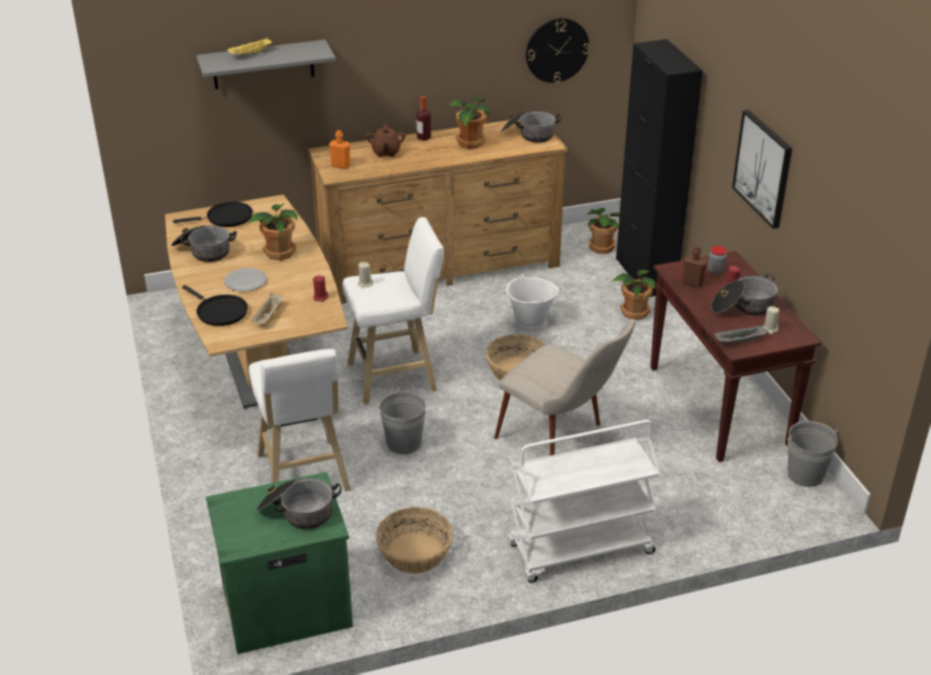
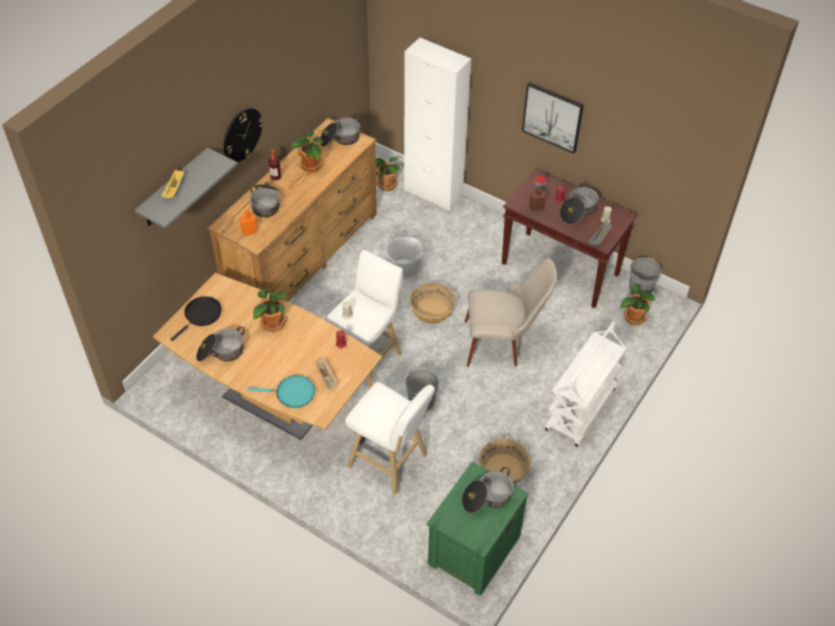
camera: 40 degrees left, 15 degrees up
black frying pan [182,285,248,326] -> turquoise frying pan [248,375,315,408]
plate [224,268,267,291] -> none
brown teapot [365,125,406,157] -> cooking pot [250,182,280,217]
wall clock [526,18,590,83] -> wall clock moved to [224,108,263,162]
potted plant [611,270,655,320] -> potted plant moved to [620,286,655,325]
black cabinet [616,39,703,297] -> white cabinet [404,37,471,211]

